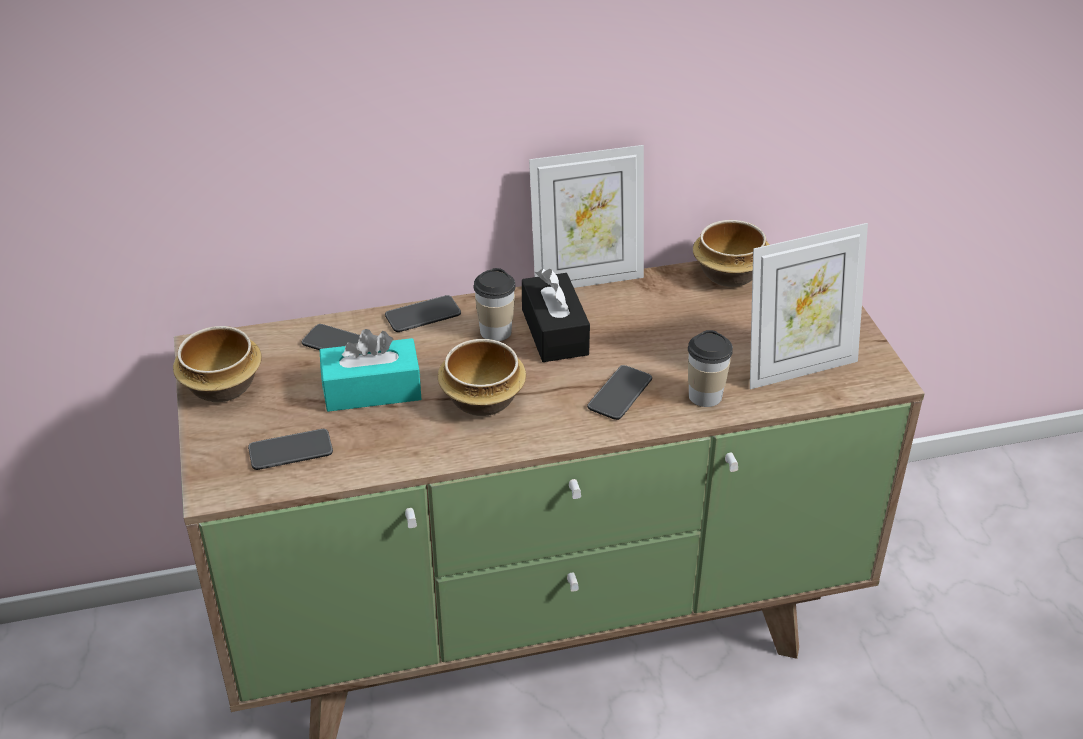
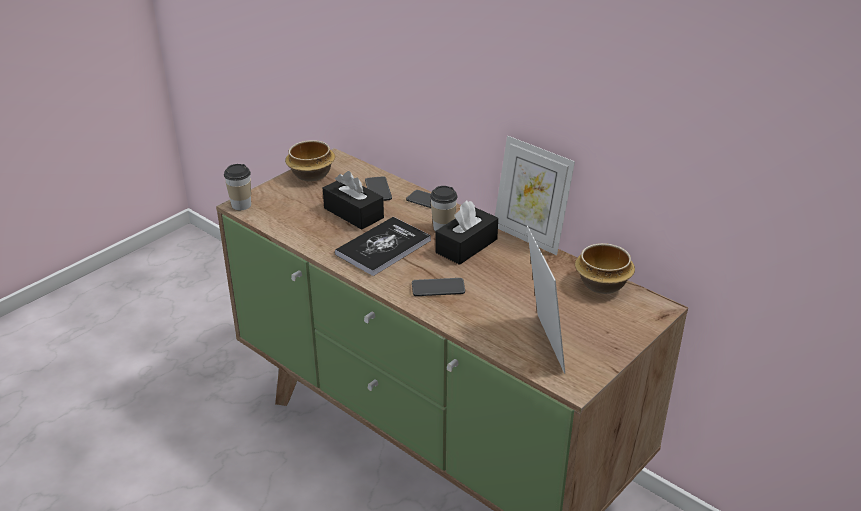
camera: 55 degrees right, 5 degrees down
phone [248,429,333,470] -> none
turquoise tissue box [320,329,421,412] -> black tissue box [323,171,384,230]
bowl [438,339,526,416] -> book [335,217,431,276]
cup [688,330,733,407] -> cup moved to [224,164,251,210]
picture frame [750,223,868,389] -> picture frame turned 135 degrees counterclockwise [527,226,565,374]

